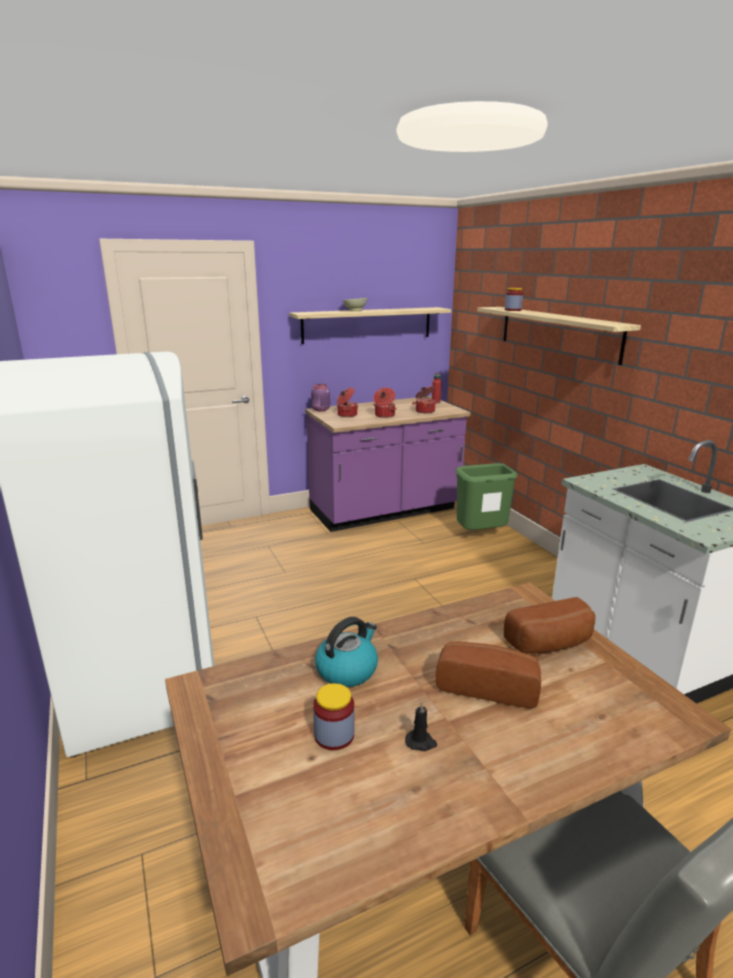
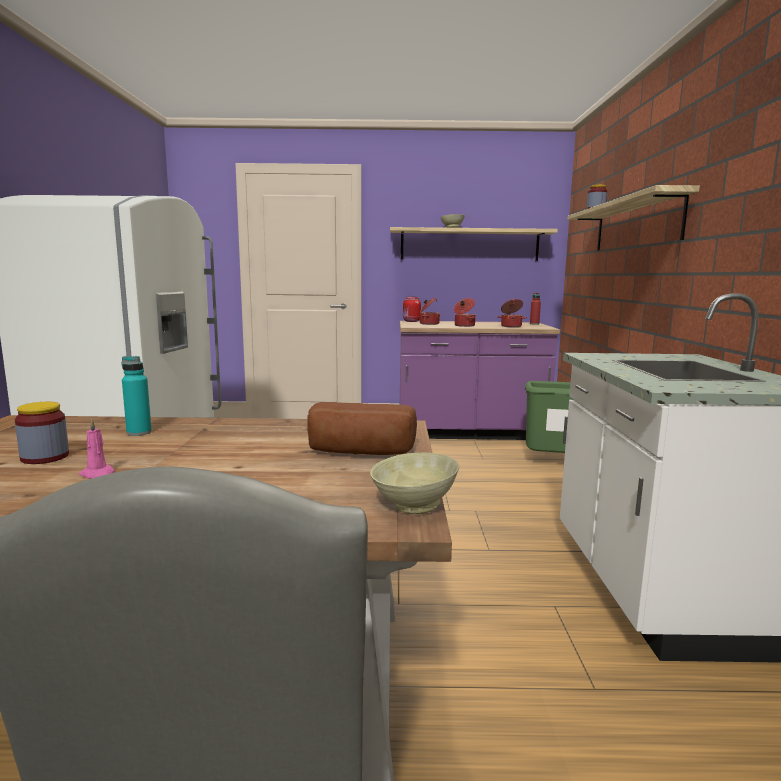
camera: 25 degrees right, 10 degrees down
purple jar [311,384,330,412] -> red jar [403,297,421,322]
kettle [315,617,378,687] -> turquoise bottle [122,356,152,436]
black candle [405,702,437,751] -> pink candle [79,419,115,479]
bread [436,641,541,708] -> none
none -> beige bowl [370,452,459,514]

